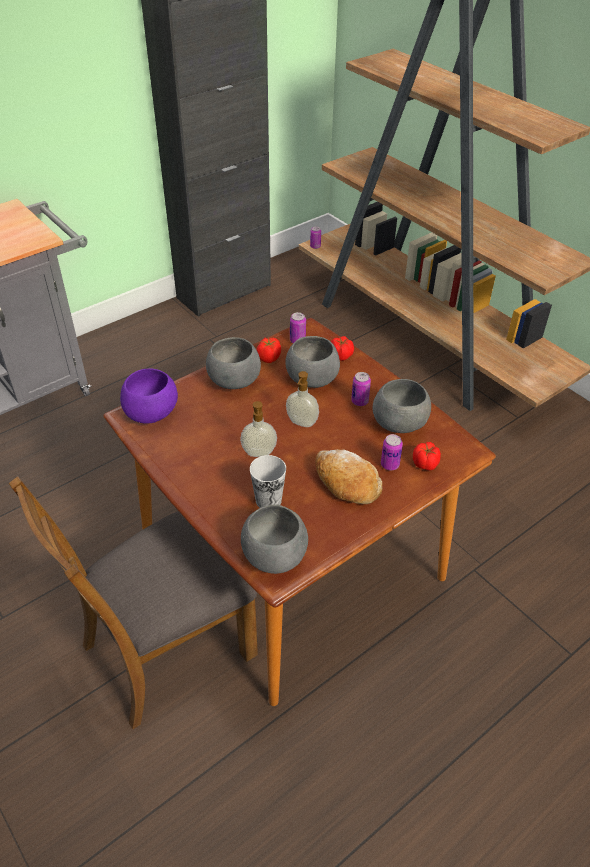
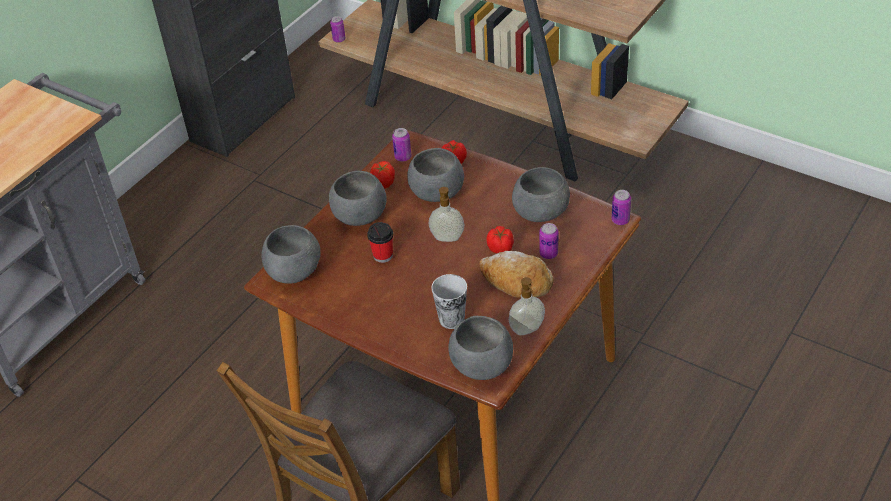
camera: 15 degrees left, 0 degrees up
purple bowl [120,368,178,424] -> grey bowl [261,225,320,284]
soap dispenser [240,401,277,457] -> soap dispenser moved to [509,277,545,335]
can [351,372,371,406] -> can moved to [611,190,631,225]
tomato [413,442,441,470] -> tomato moved to [486,226,514,253]
none -> cup [367,222,393,263]

